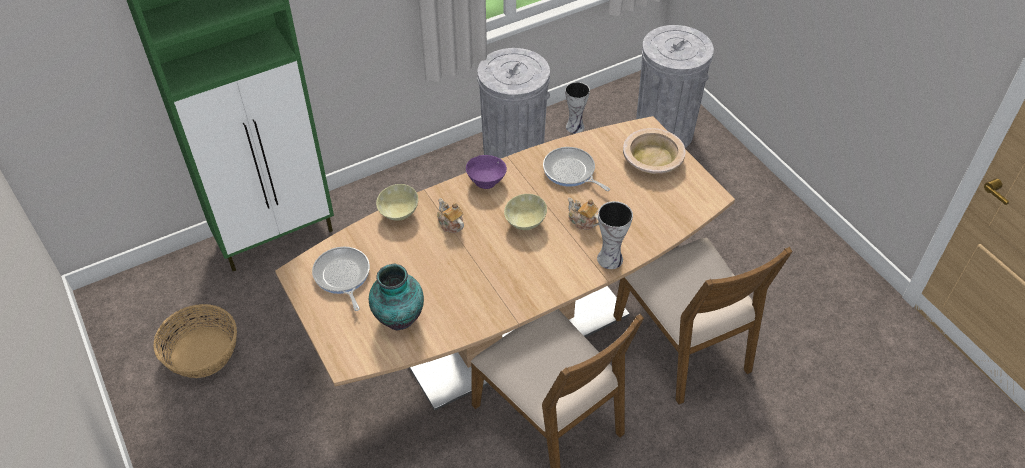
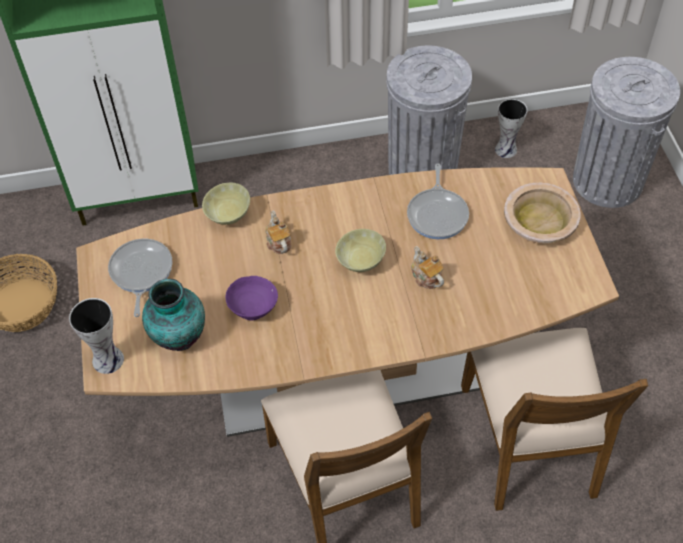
camera: 20 degrees right, 5 degrees up
purple bowl [466,155,507,189] -> purple bowl moved to [225,276,278,321]
frying pan [543,147,610,191] -> frying pan turned 150 degrees counterclockwise [407,163,469,239]
vase [597,201,633,269] -> vase moved to [69,298,124,374]

